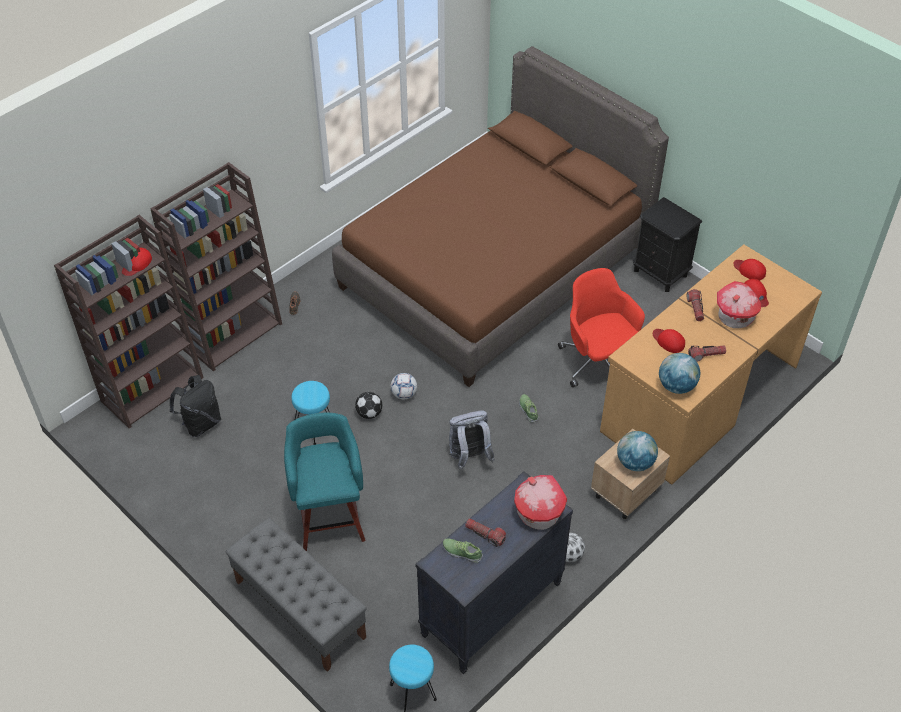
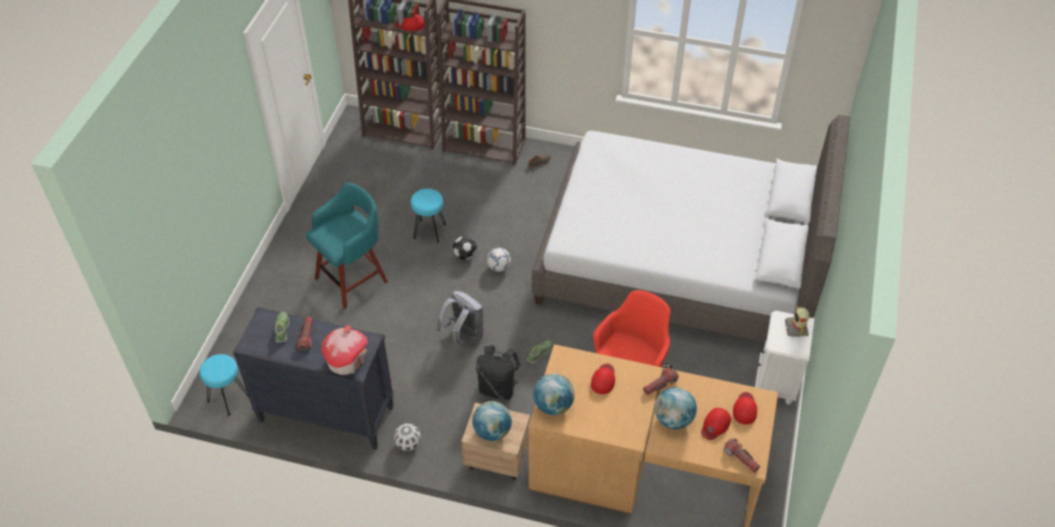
camera: 60 degrees right, 0 degrees up
black backpack [170,375,221,437] -> black backpack moved to [476,345,521,400]
grey bench [225,517,367,672] -> none
brown bed [332,46,669,387] -> grey bed [532,115,850,342]
black nightstand [633,197,702,292] -> white nightstand [755,311,814,405]
flashlight [688,345,726,362] -> flashlight moved to [724,439,760,473]
toy house [717,281,761,328] -> globe [655,387,697,429]
none -> toy robot [785,306,809,337]

